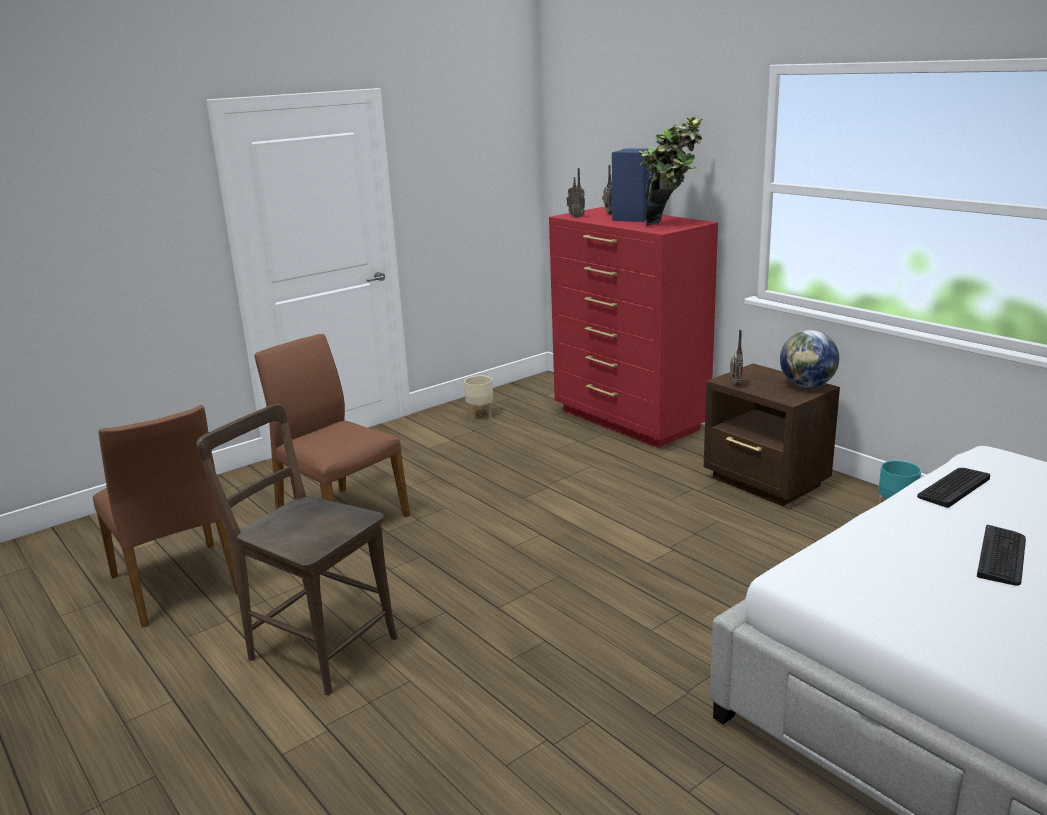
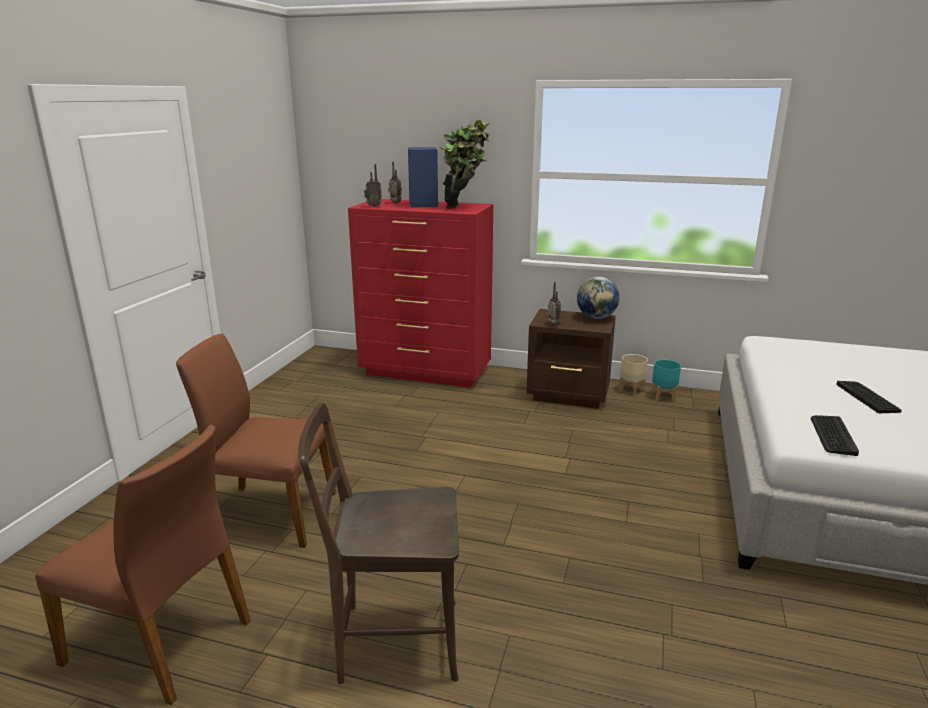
camera: 35 degrees left, 0 degrees up
beige planter [464,375,493,421] -> beige planter moved to [619,354,648,396]
keyboard [917,468,990,508] -> keyboard moved to [811,415,859,456]

